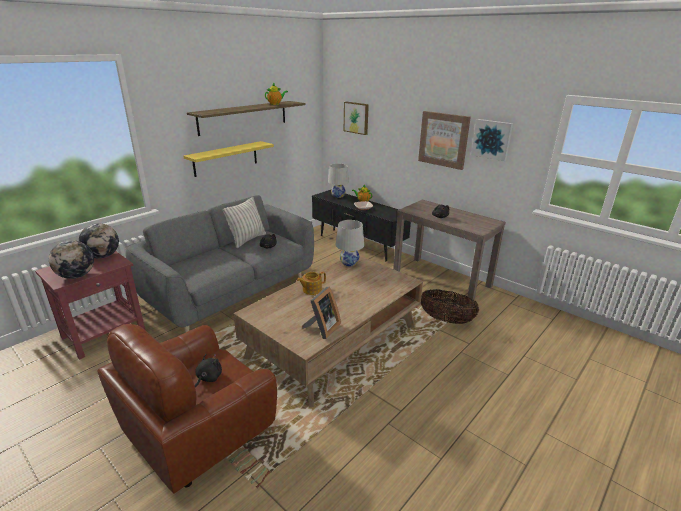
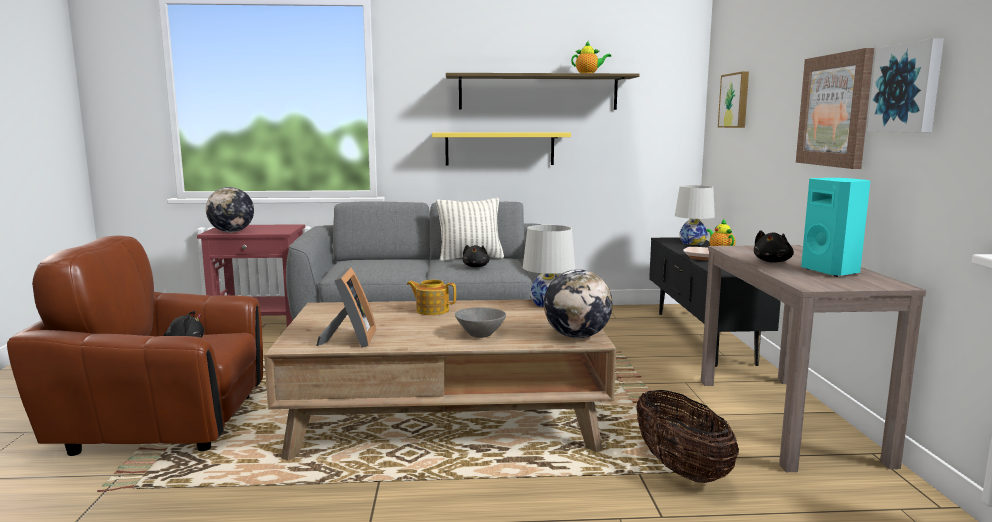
camera: 45 degrees right, 15 degrees down
globe [79,223,119,258] -> globe moved to [544,269,613,338]
picture frame [302,287,341,339] -> picture frame turned 75 degrees counterclockwise [316,267,376,348]
none -> grey bowl [455,307,506,338]
none -> turquoise speaker [801,178,870,277]

